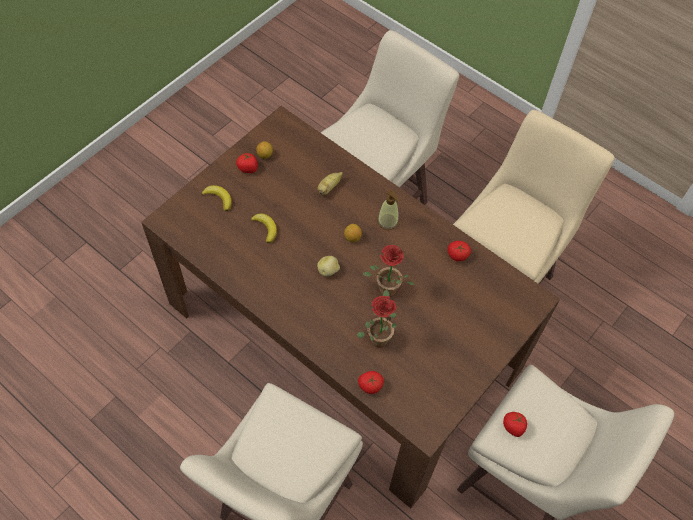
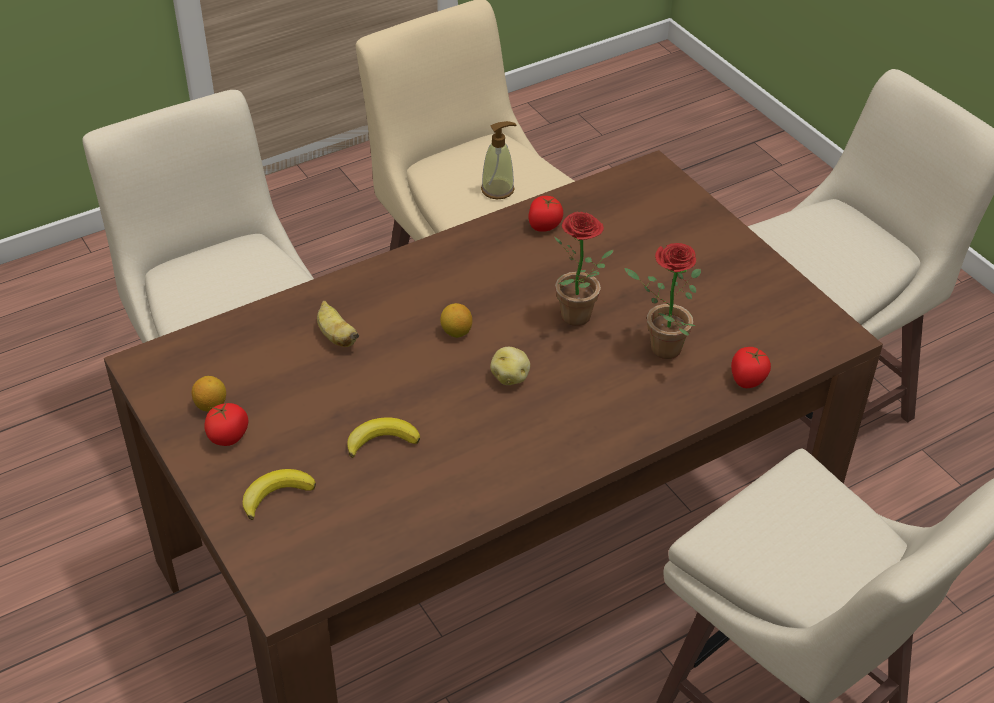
camera: 70 degrees left, 15 degrees down
soap dispenser [377,190,400,230] -> soap dispenser moved to [481,121,516,199]
tomato [503,412,527,437] -> none

